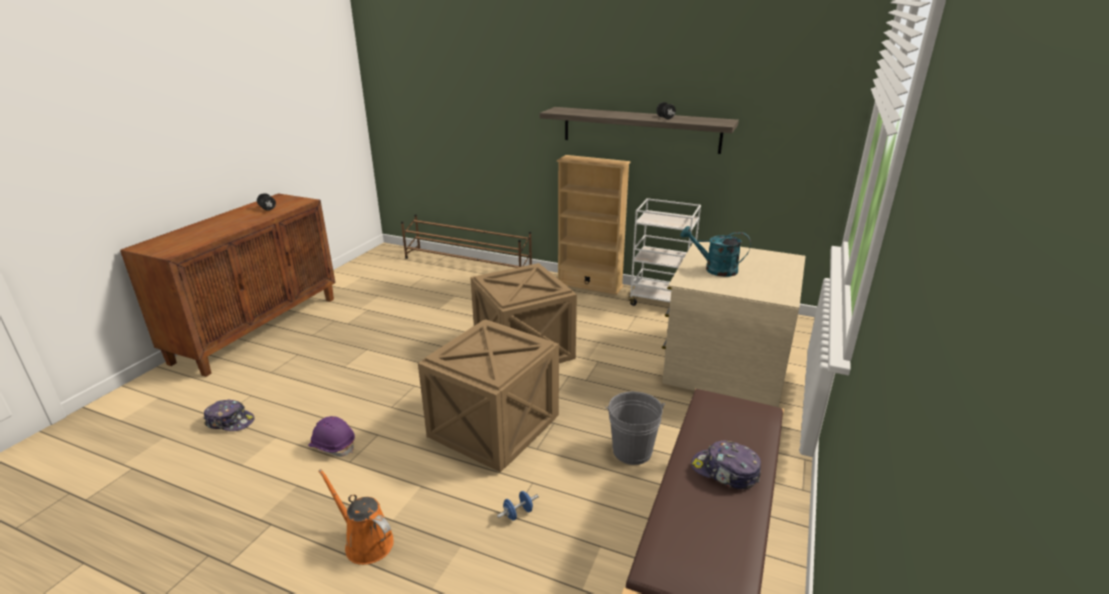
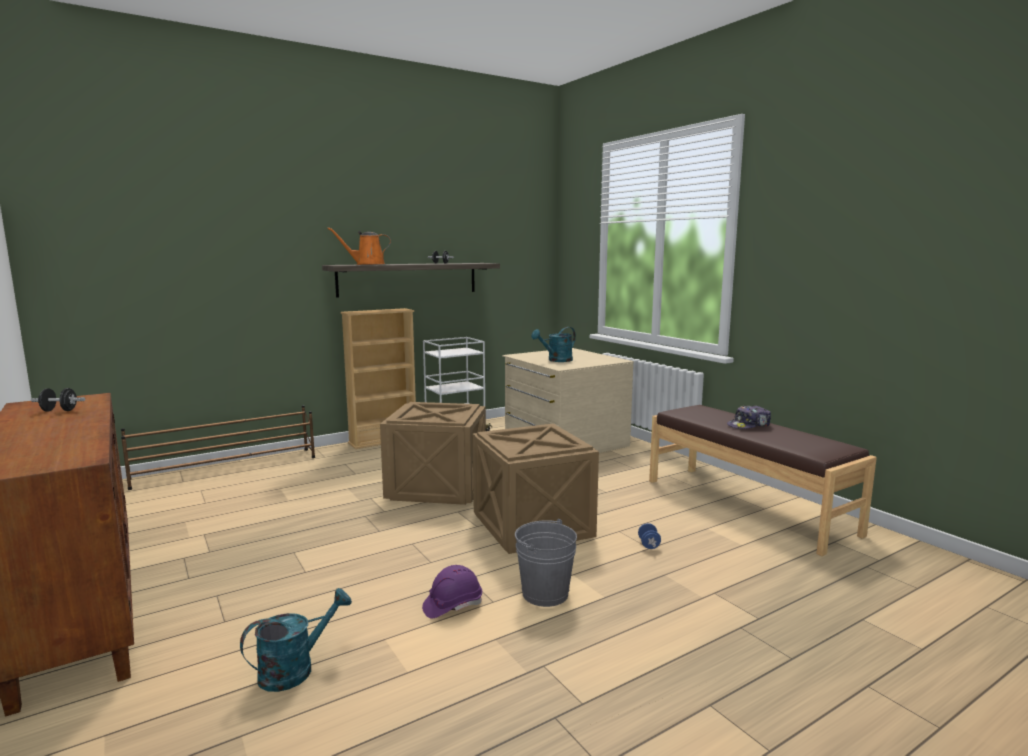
camera: 55 degrees left, 15 degrees down
cap [204,399,255,431] -> turquoise watering can [240,588,352,692]
orange watering can [318,469,394,565] -> orange watering can moved to [327,227,391,265]
grey bucket [605,392,665,465] -> grey bucket moved to [515,519,577,607]

